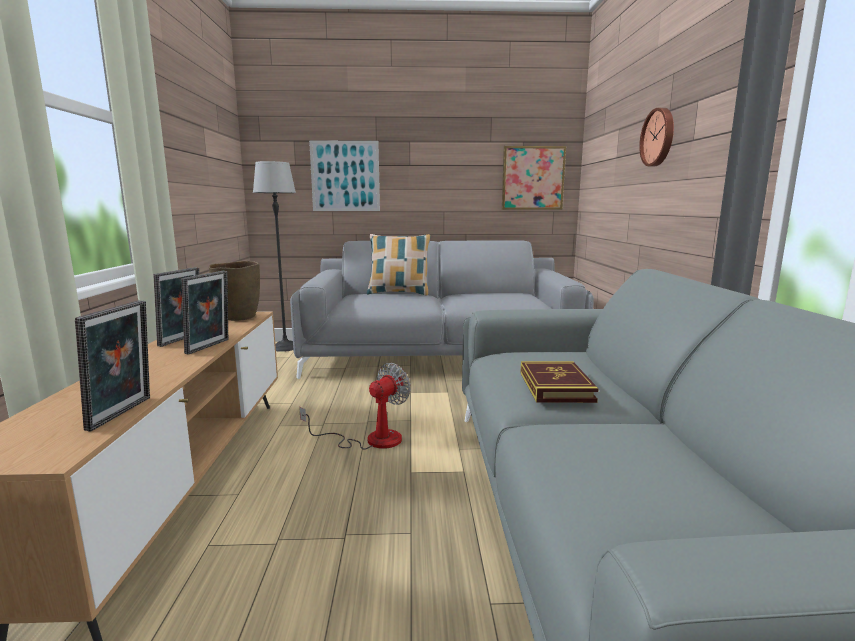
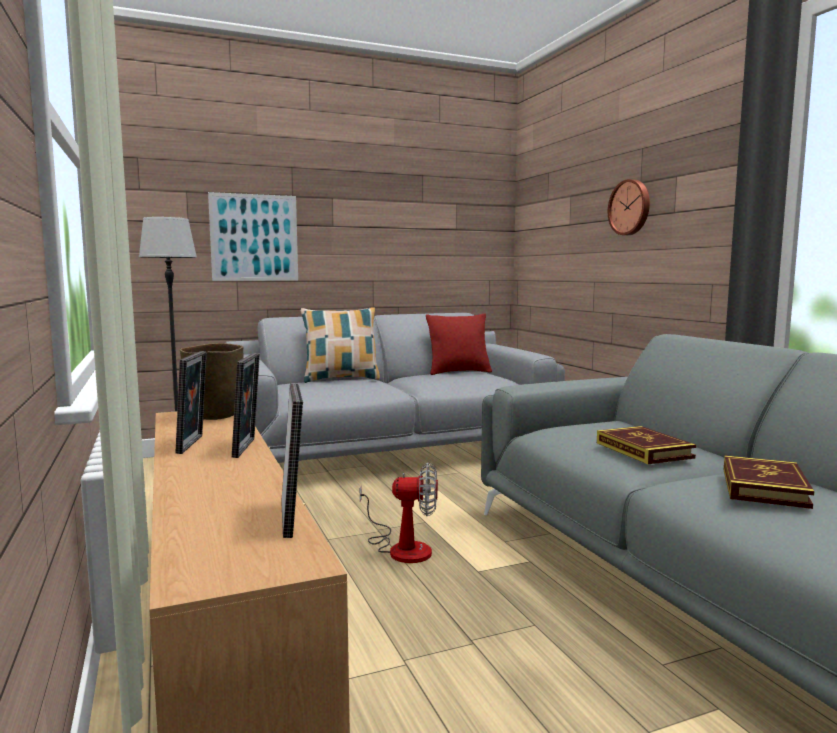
camera: 20 degrees left, 5 degrees down
fan [299,363,411,450] -> fan turned 75 degrees clockwise [360,463,438,563]
picture [502,146,566,210] -> none
none -> red pillow [426,313,492,375]
none -> book [724,455,815,509]

